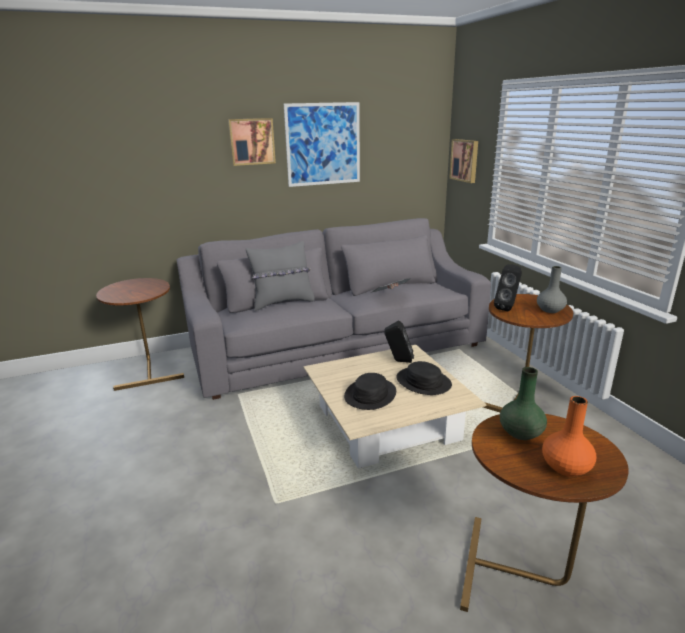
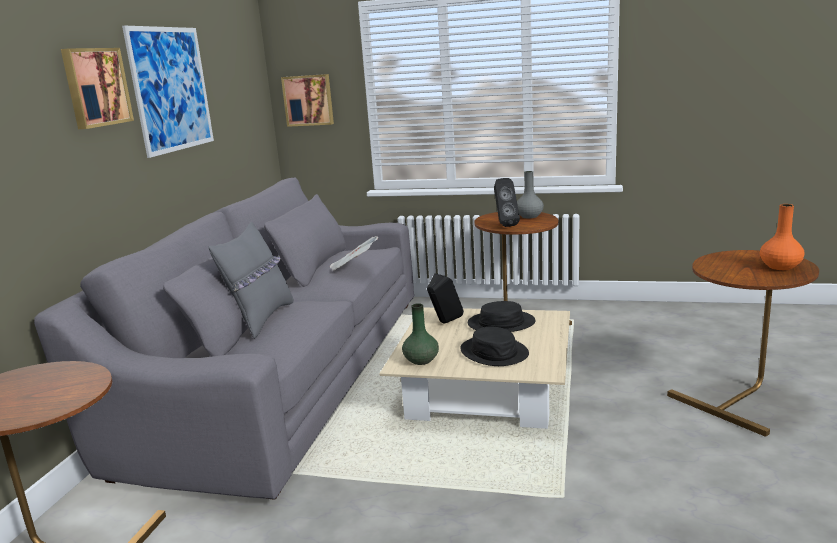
camera: 55 degrees left, 5 degrees down
green vase [500,367,547,440] -> green vase moved to [402,303,439,365]

